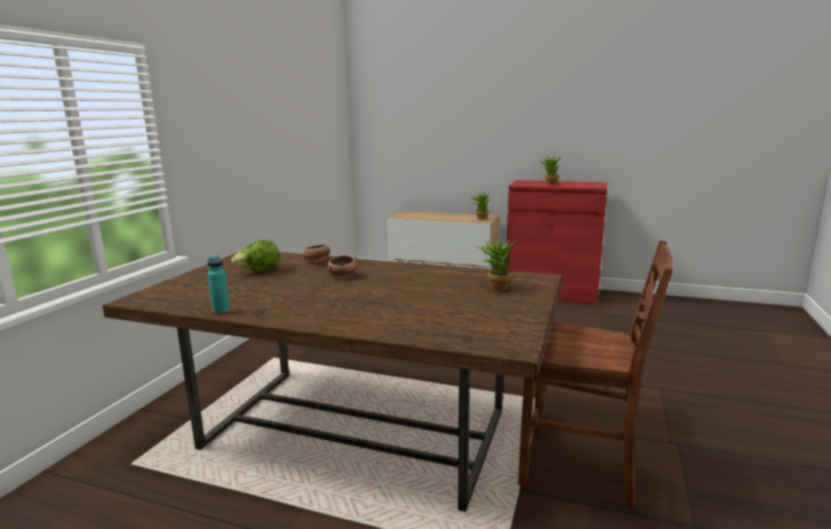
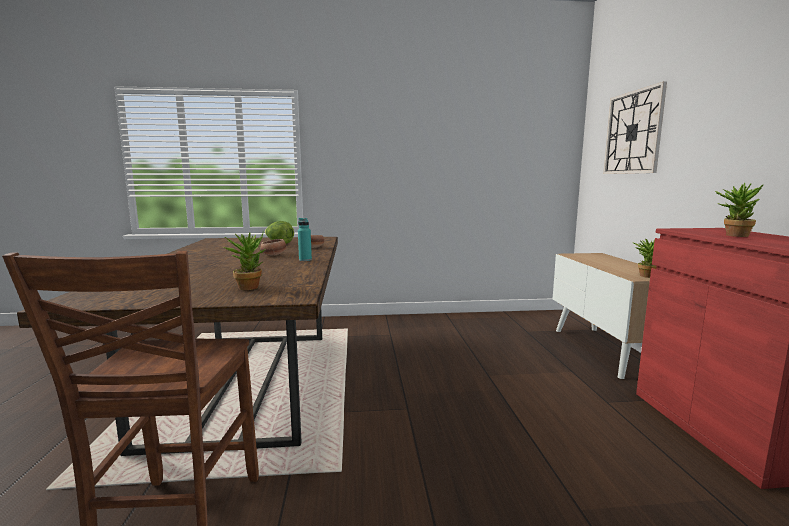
camera: 65 degrees right, 5 degrees down
turquoise bottle [207,256,230,313] -> turquoise bottle moved to [298,218,312,261]
none -> wall clock [603,81,667,174]

